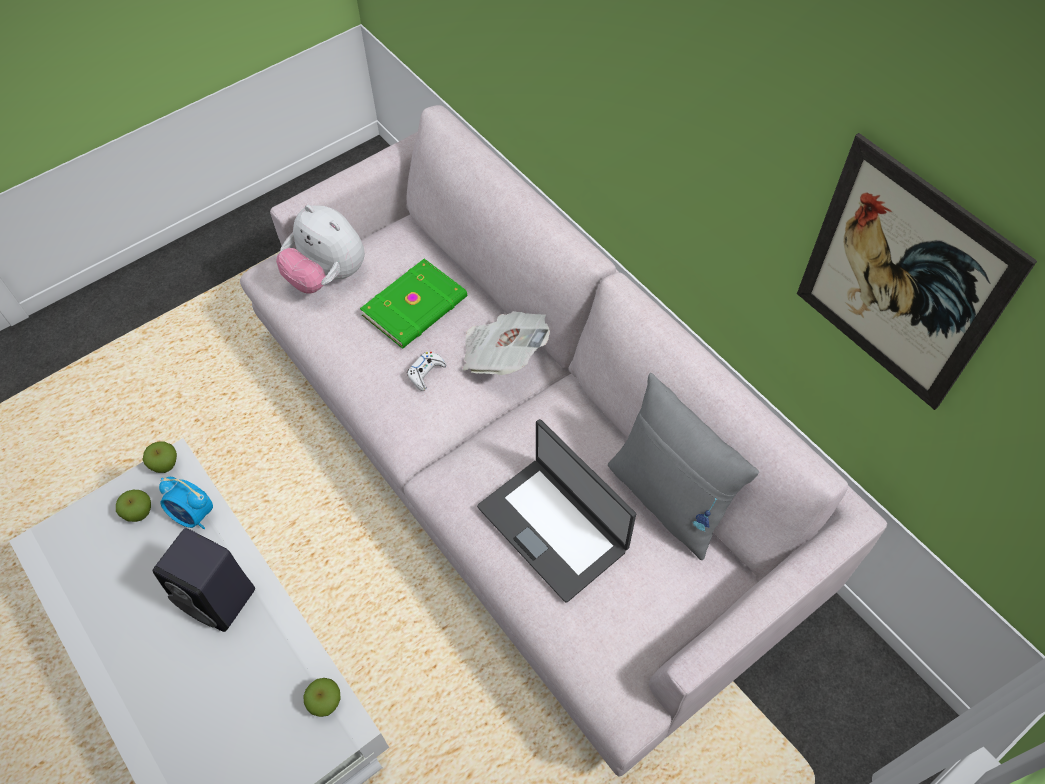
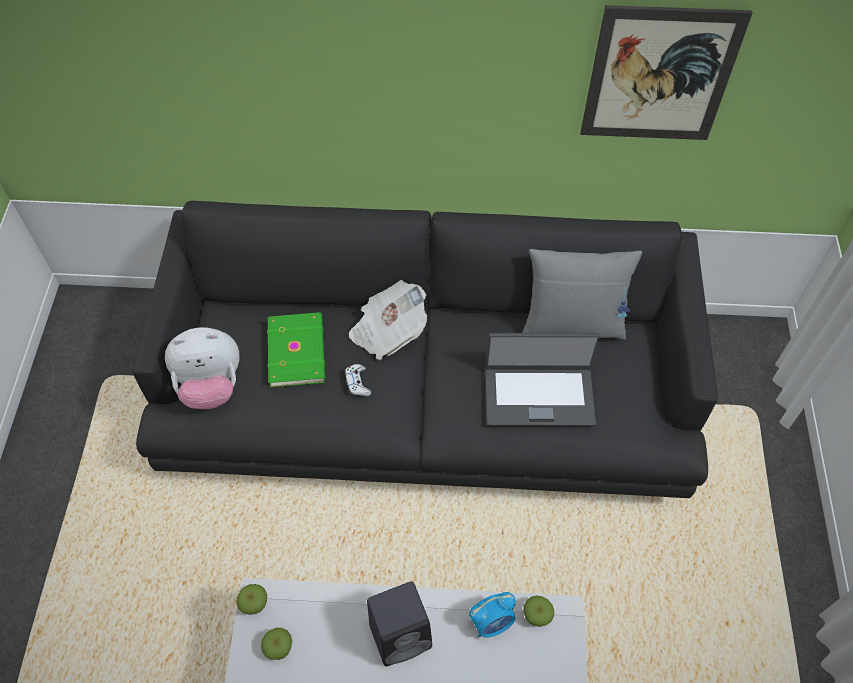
camera: 50 degrees left, 0 degrees up
alarm clock [159,477,213,529] -> alarm clock moved to [469,592,516,638]
white sofa [240,105,887,777] -> black sofa [132,201,718,498]

